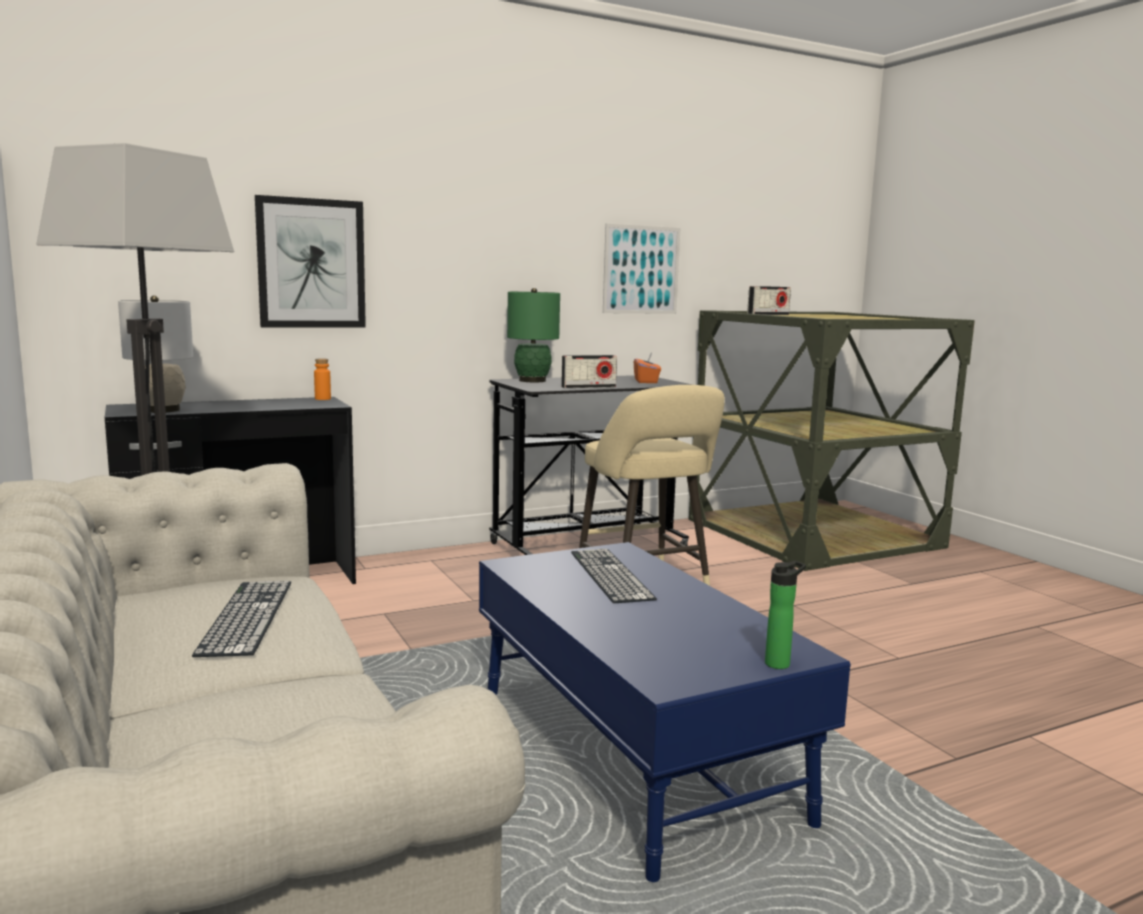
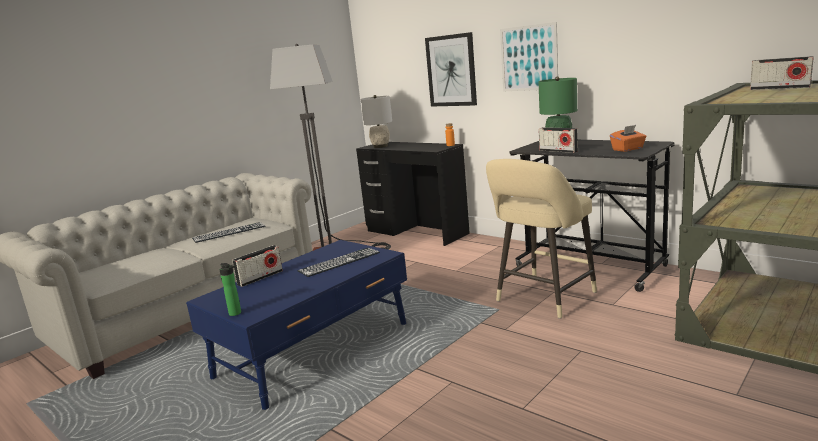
camera: 70 degrees right, 5 degrees up
picture [603,224,680,314] -> picture moved to [500,22,558,91]
none -> radio [232,245,283,287]

